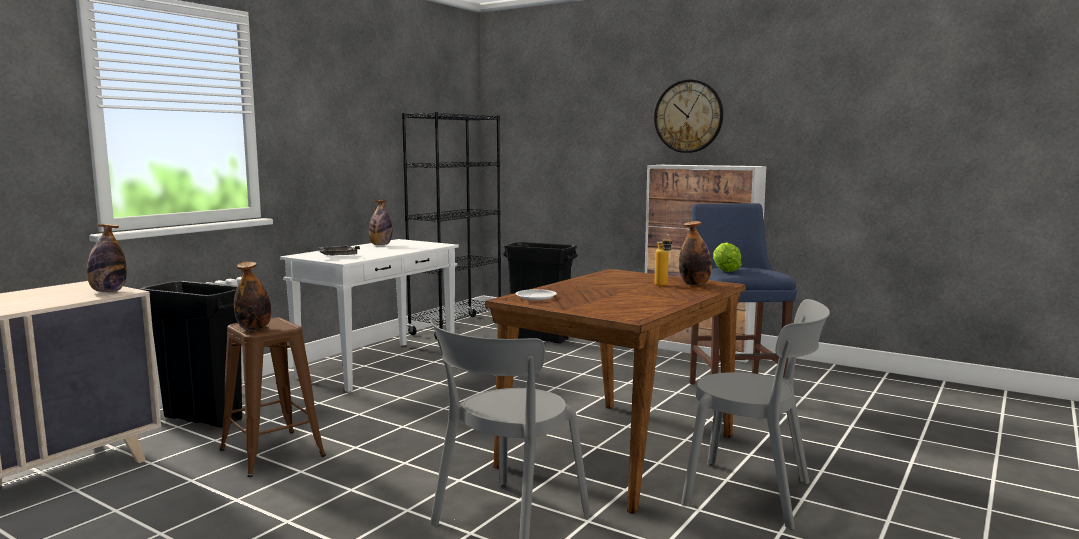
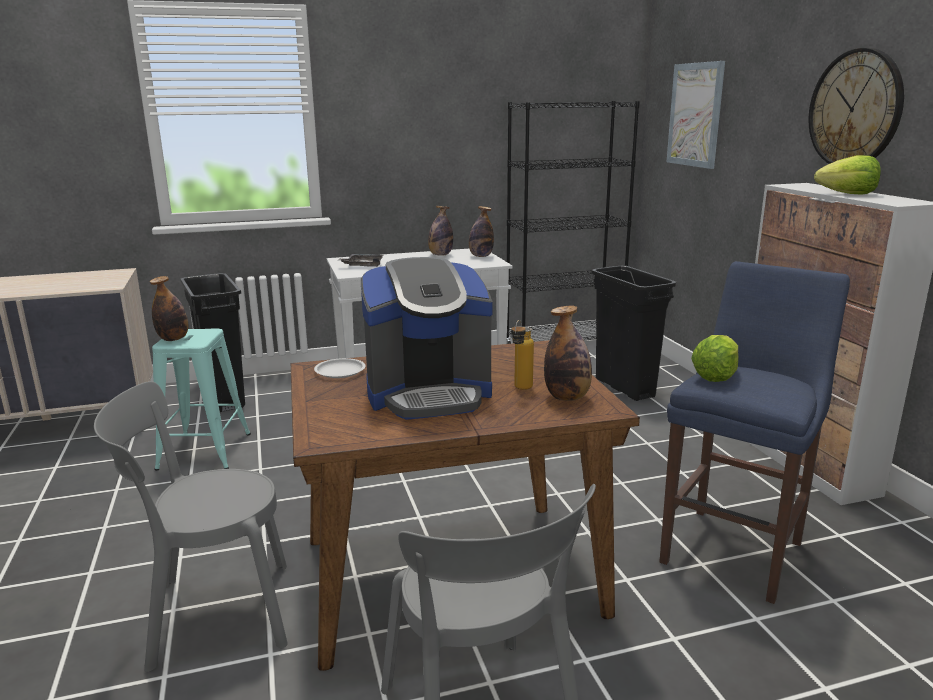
camera: 40 degrees right, 10 degrees up
bottle [87,224,127,292] -> bottle moved to [469,206,494,257]
brown stool [220,317,326,477] -> turquoise stool [152,328,251,471]
none -> coffee machine [361,257,493,420]
none -> picture [666,61,725,169]
none -> lettuce [814,155,881,195]

